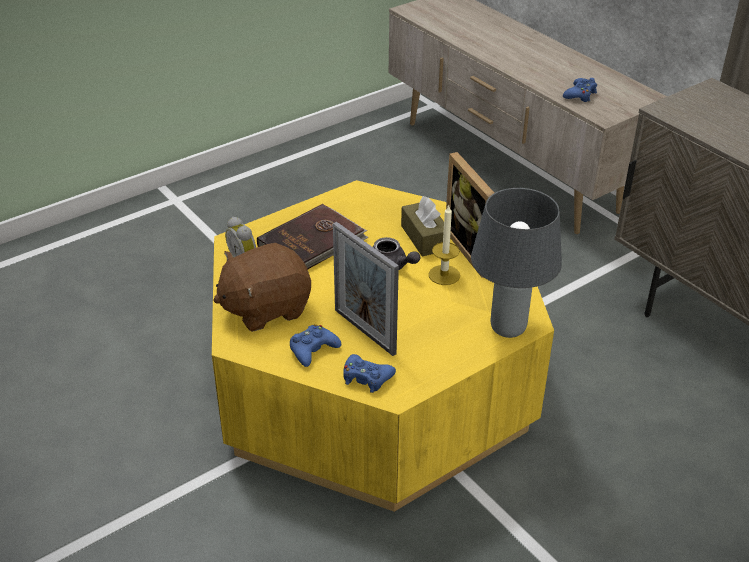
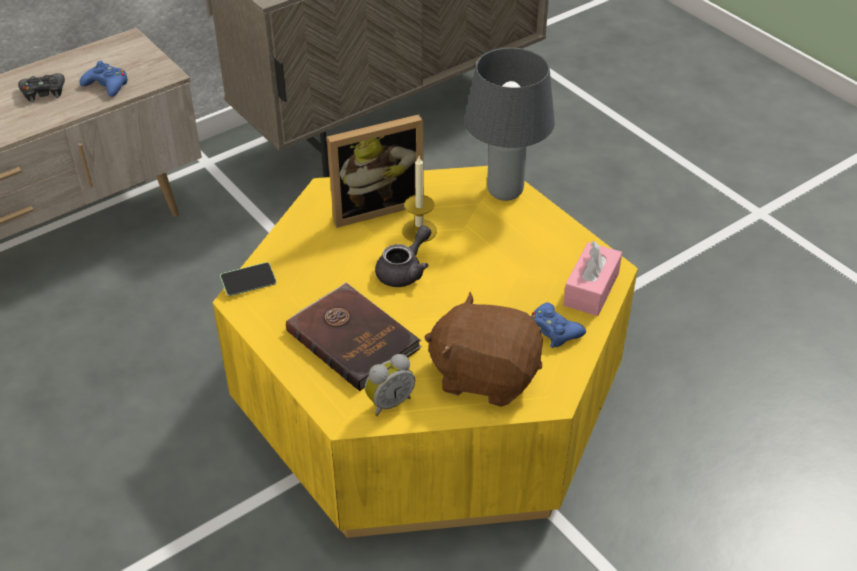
camera: 90 degrees left, 5 degrees up
brown plush toy [213,243,311,332] -> brown plush toy turned 135 degrees clockwise [424,292,543,407]
picture frame [333,222,399,356] -> none
blue game controller [343,354,396,393] -> pink tissue box [563,241,622,316]
brown tissue box [401,196,451,256] -> none
none -> black game controller [18,73,65,103]
none -> phone [220,262,277,296]

